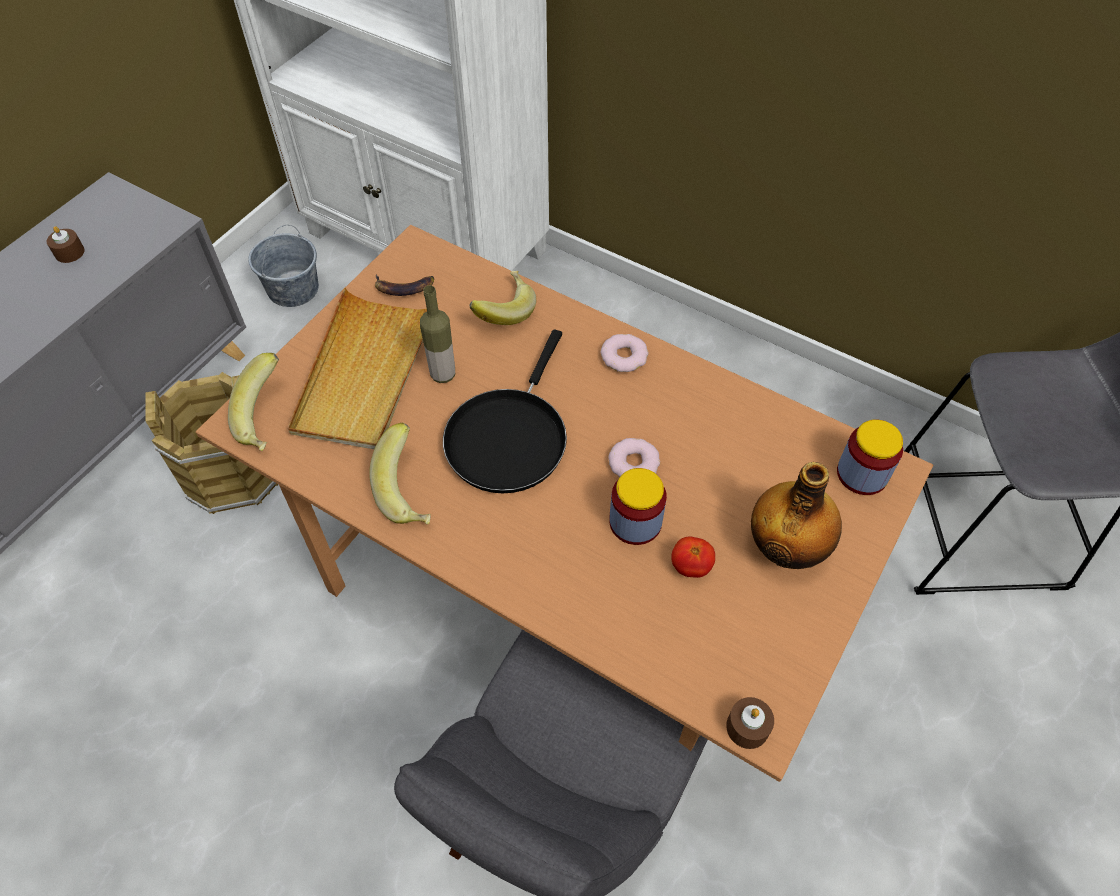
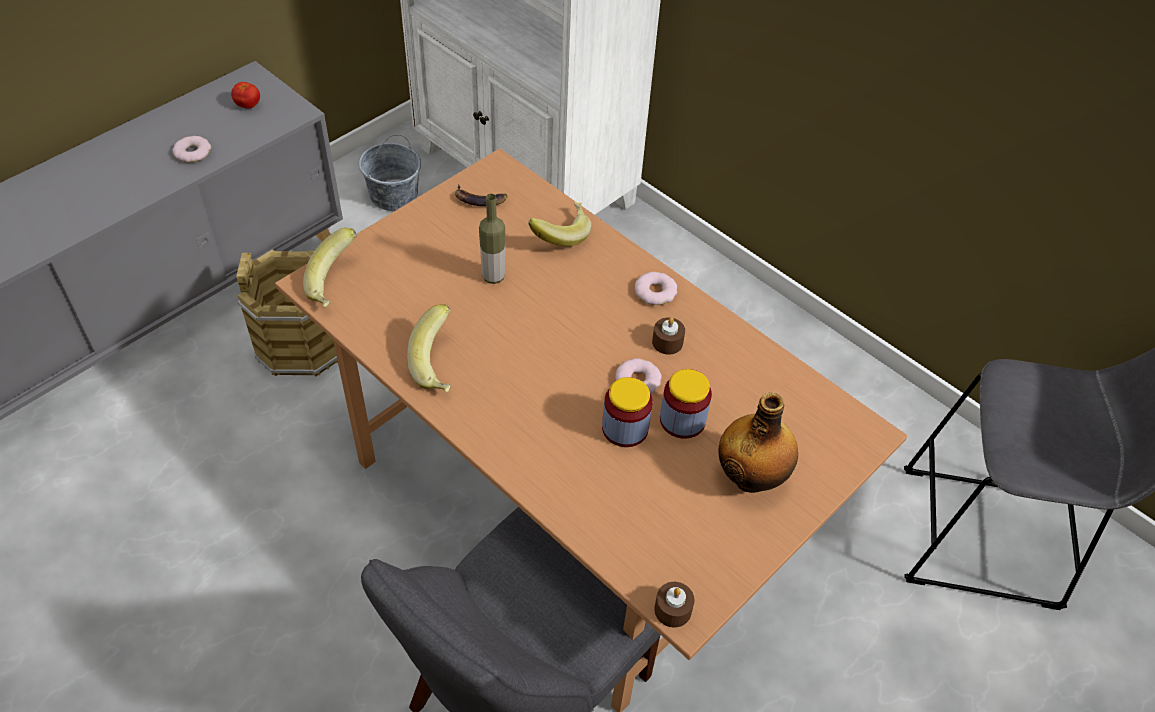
camera: 10 degrees right, 5 degrees down
brown candle [47,226,85,263] -> brown candle moved to [652,317,685,355]
beige tray [288,288,438,449] -> none
black frying pan [443,329,567,493] -> none
tomato [672,536,715,578] -> tomato moved to [231,82,260,109]
jar [837,420,903,495] -> jar moved to [660,369,712,439]
none -> donut [173,136,211,163]

